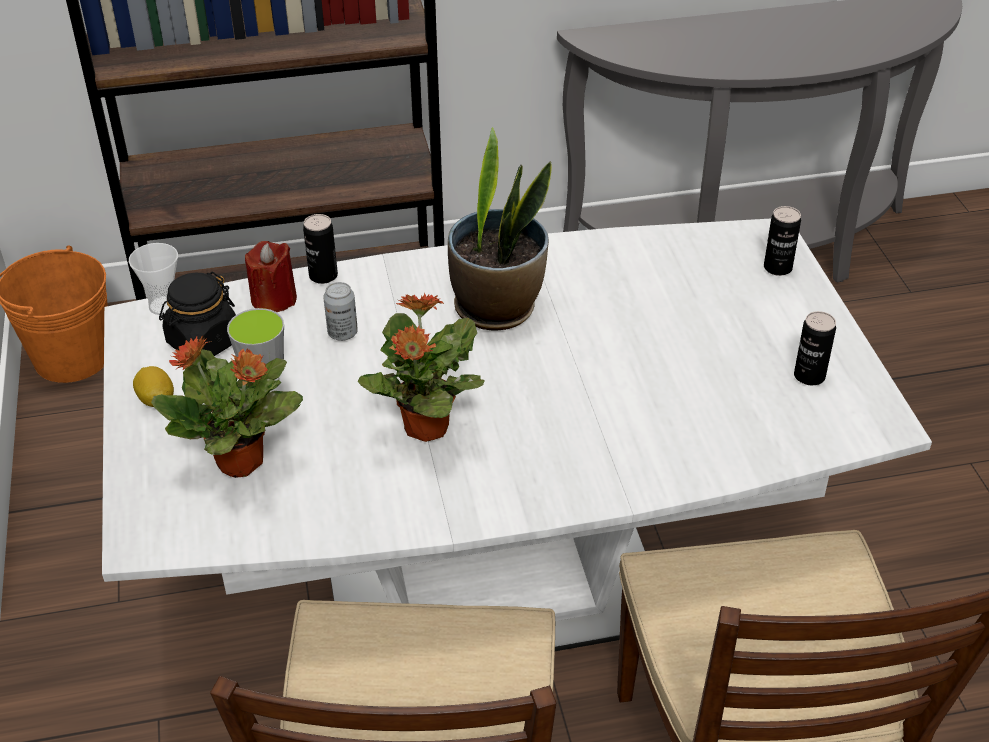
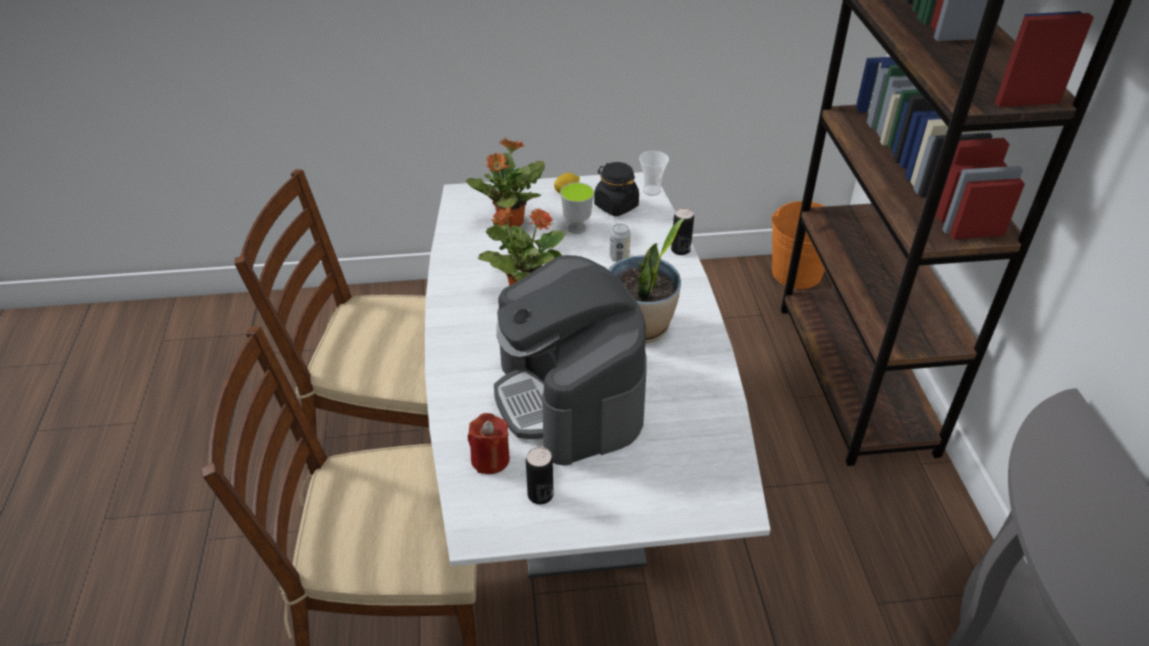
camera: 95 degrees right, 0 degrees up
red candle [245,241,297,312] -> red candle moved to [468,413,510,474]
can [764,206,801,276] -> none
none -> coffee machine [494,255,647,466]

